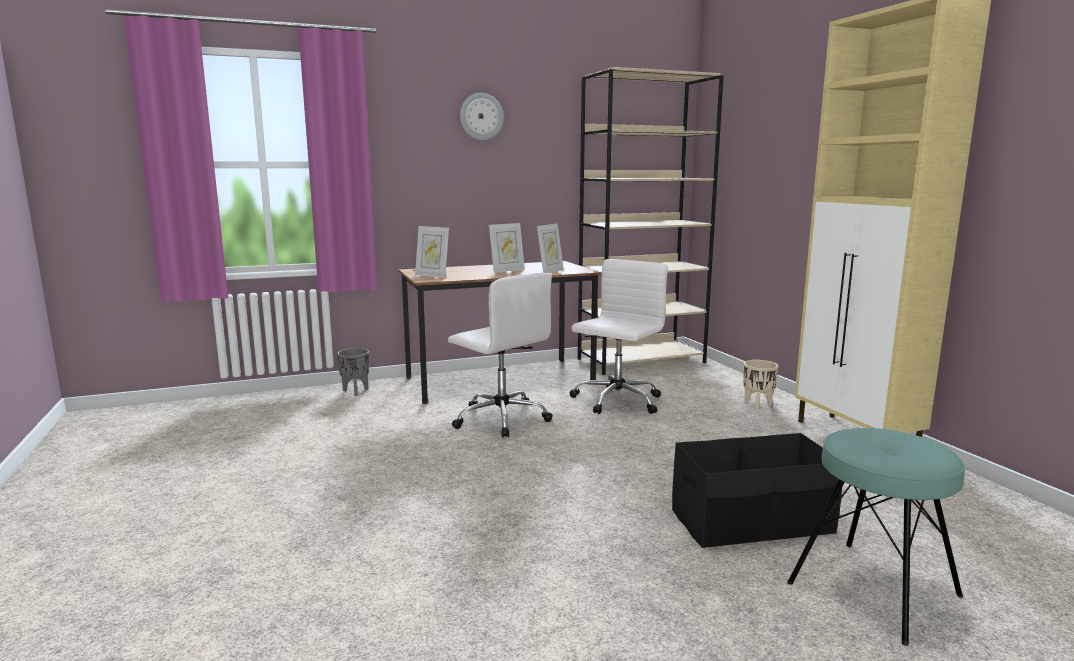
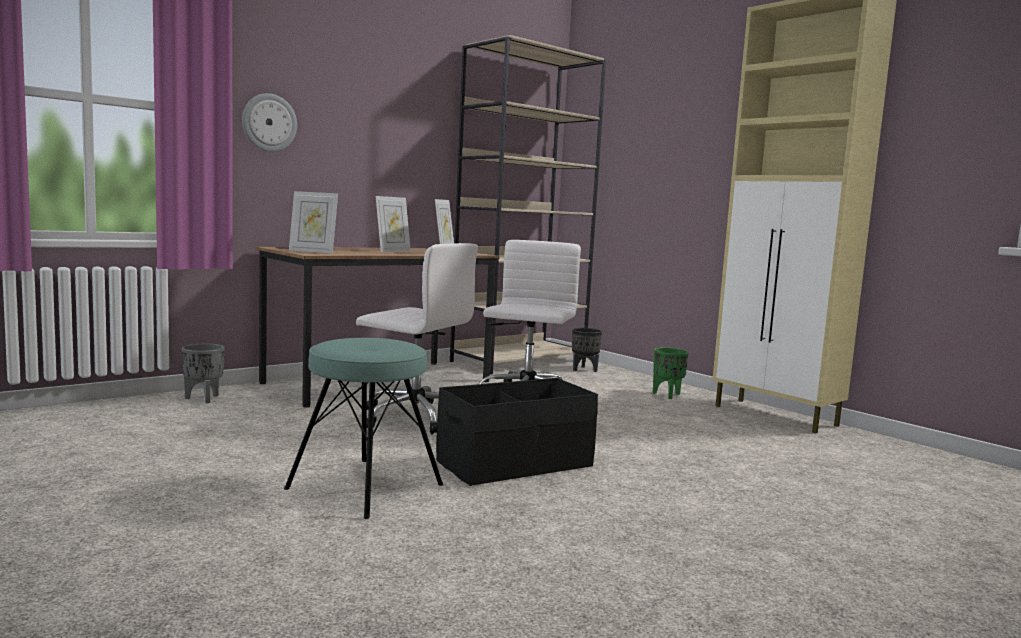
camera: 20 degrees left, 5 degrees down
wall clock [460,93,504,140] -> wall clock moved to [242,93,297,152]
black storage box [672,433,842,548] -> black storage box moved to [436,378,598,486]
beige planter [743,360,778,411] -> green planter [653,347,689,399]
turquoise stool [787,428,965,646] -> turquoise stool moved to [284,338,443,519]
none -> black planter [572,328,602,372]

